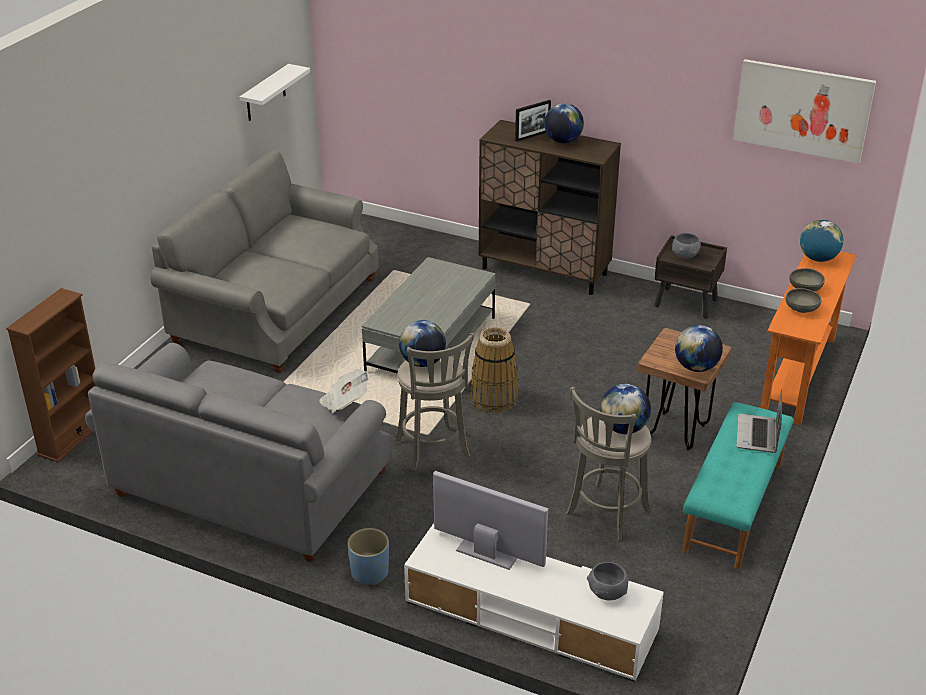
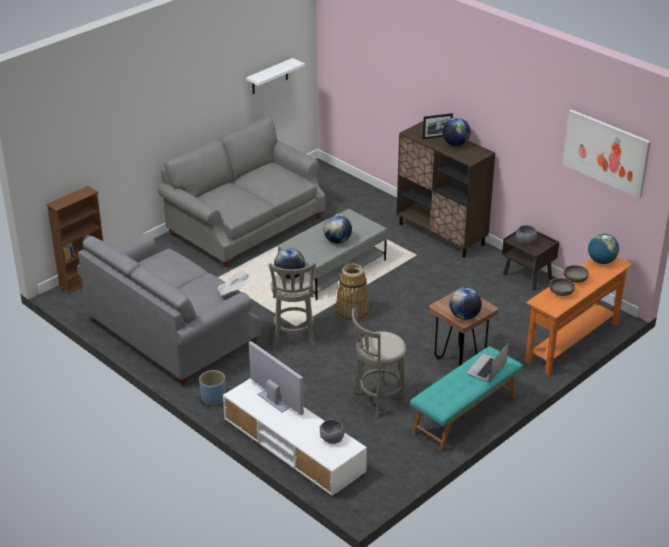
camera: 20 degrees right, 0 degrees up
globe [600,384,651,434] -> globe moved to [323,215,352,244]

